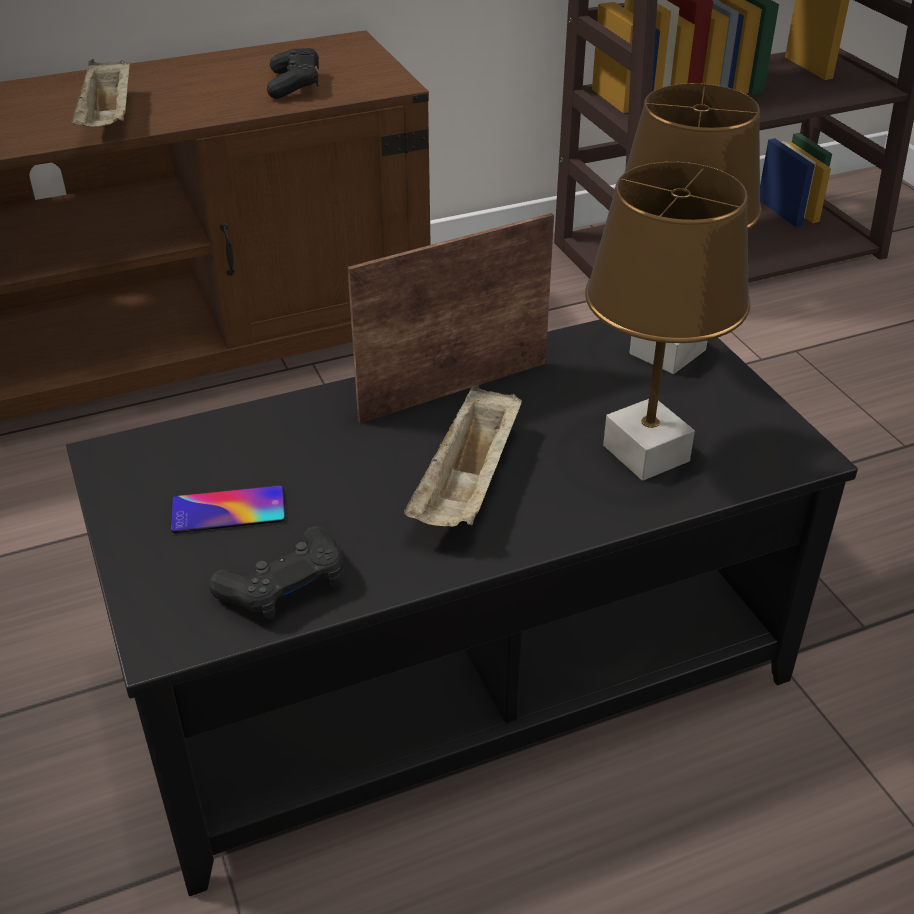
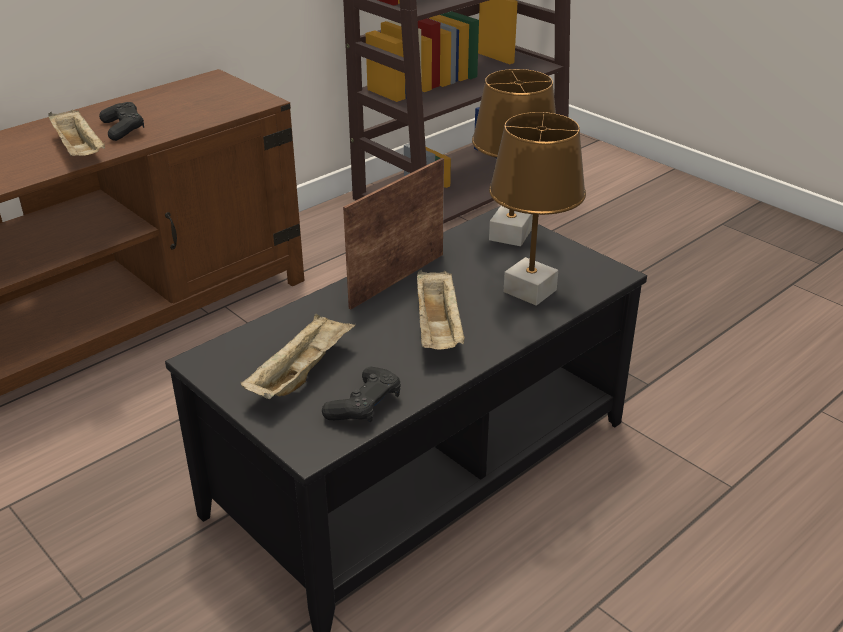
camera: 20 degrees left, 5 degrees down
phone [171,485,286,533] -> beige tray [241,313,356,399]
black game controller [267,48,319,99] -> black game controller moved to [99,102,144,141]

